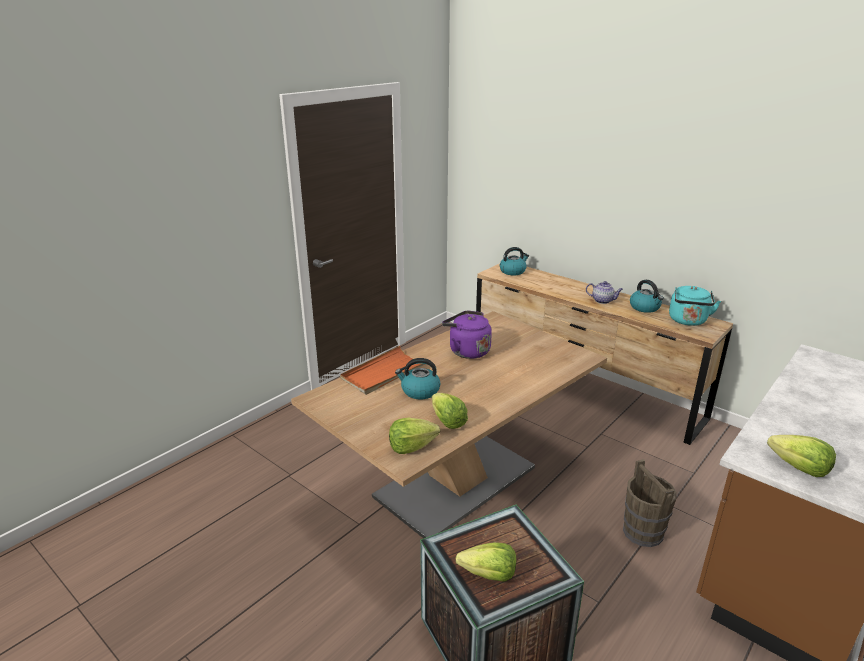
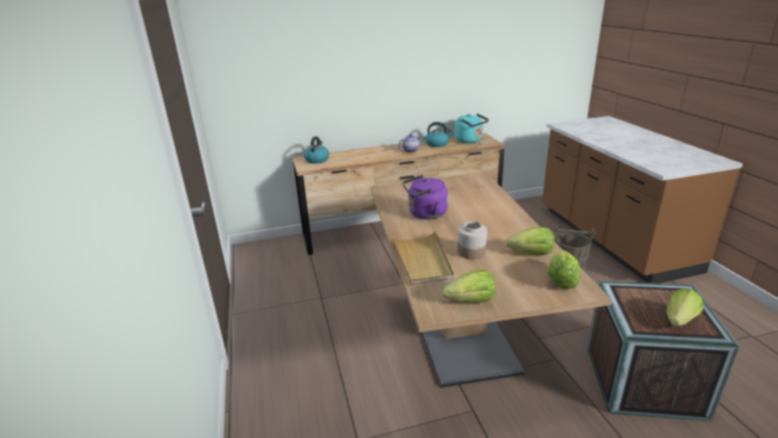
camera: 55 degrees left, 0 degrees up
orange tray [340,346,425,395] -> beige tray [391,231,454,285]
kettle [395,358,440,400] -> jar [457,221,487,259]
lettuce [767,435,836,477] -> lettuce moved to [442,269,496,303]

